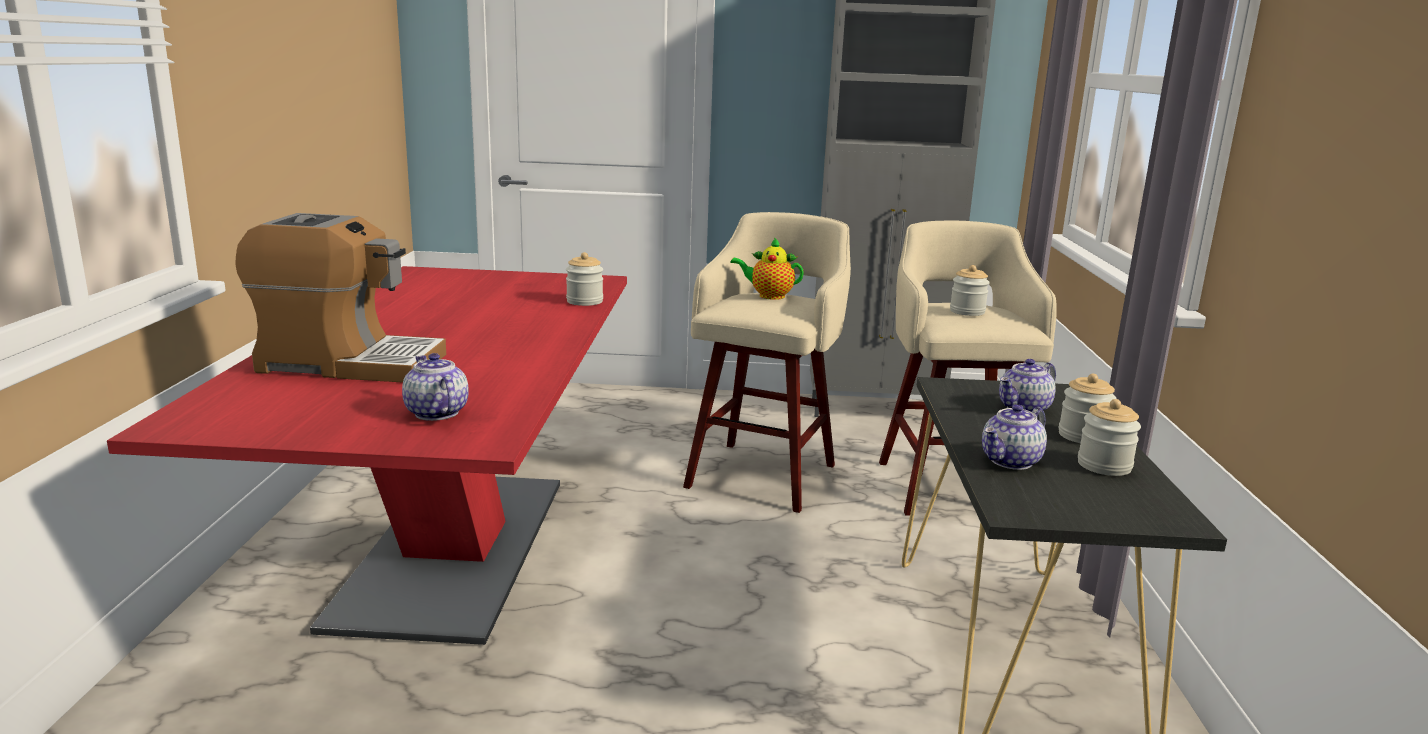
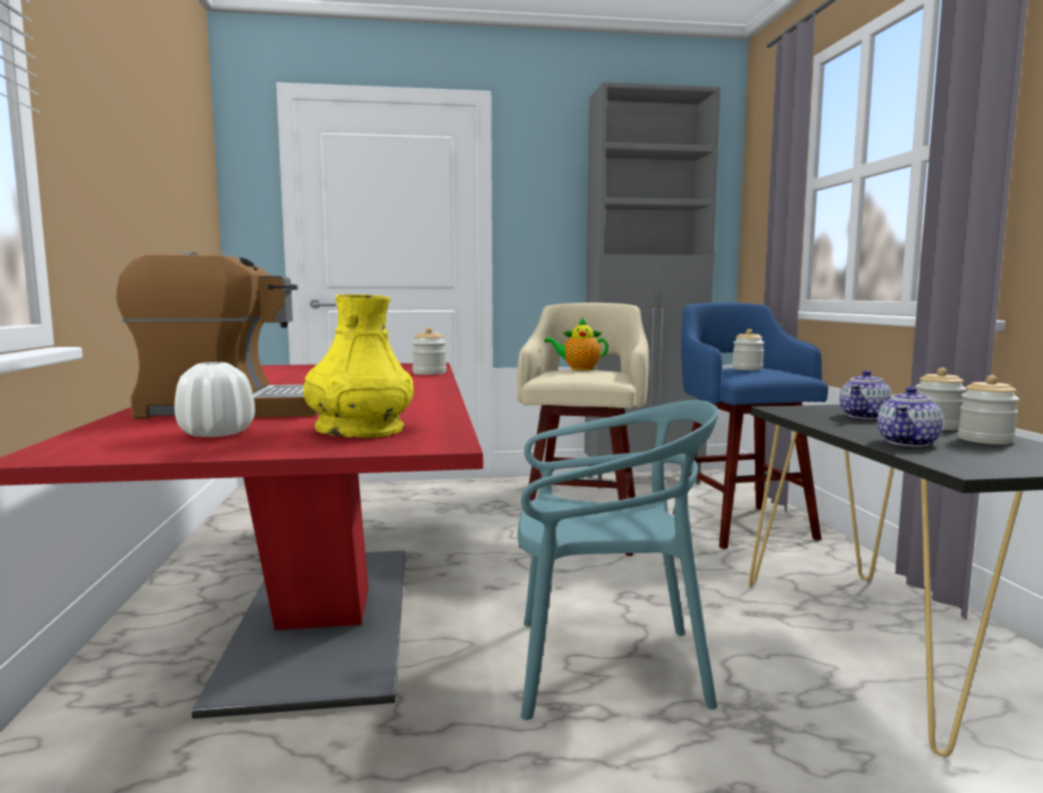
camera: 10 degrees left, 10 degrees down
teapot [402,353,469,421] -> yellow vase [303,294,414,438]
beige stool [879,220,1057,516] -> blue stool [673,302,828,549]
none -> white vase [174,362,255,437]
none -> turquoise chair [518,400,719,720]

